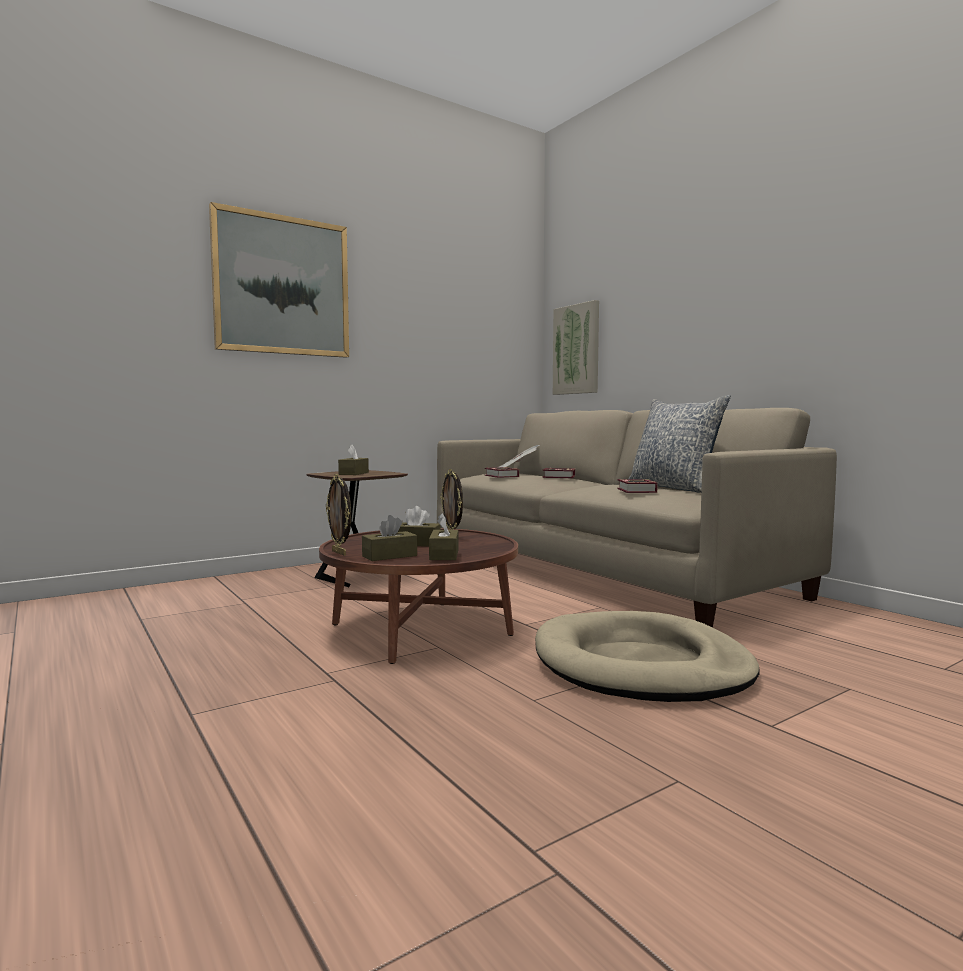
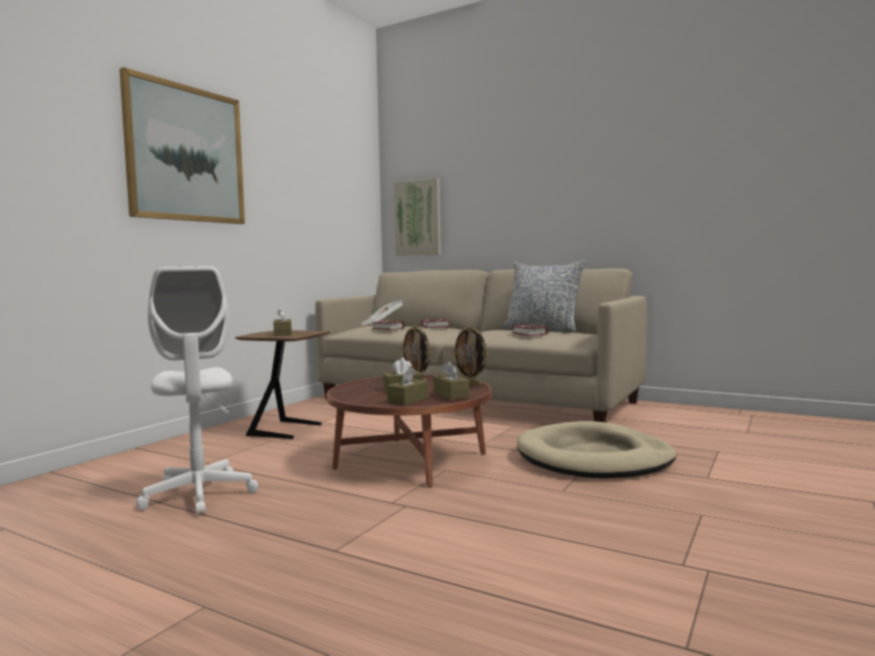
camera: 25 degrees left, 0 degrees up
picture frame [326,474,351,556] -> picture frame moved to [452,325,488,386]
none -> white office chair [136,266,258,516]

